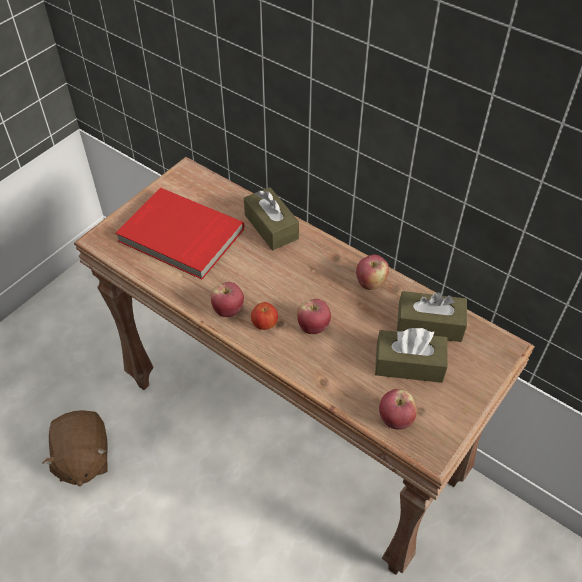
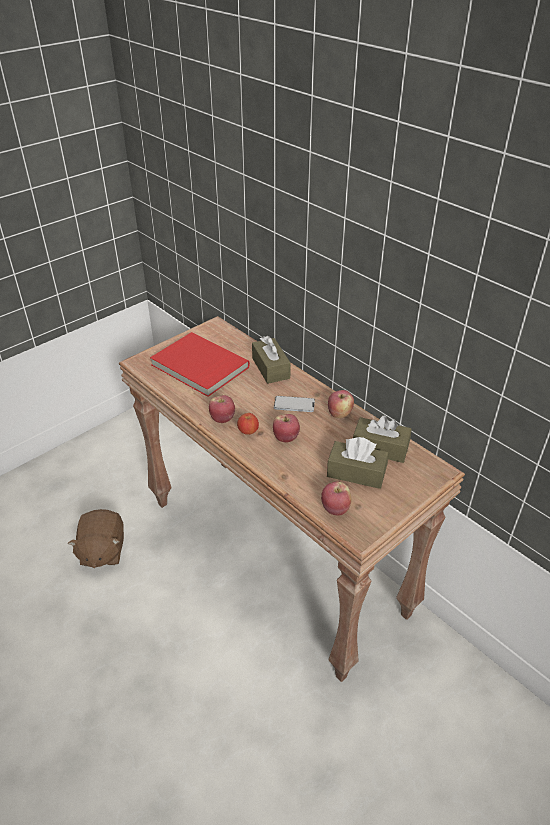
camera: 10 degrees right, 10 degrees down
none -> phone [274,396,315,412]

